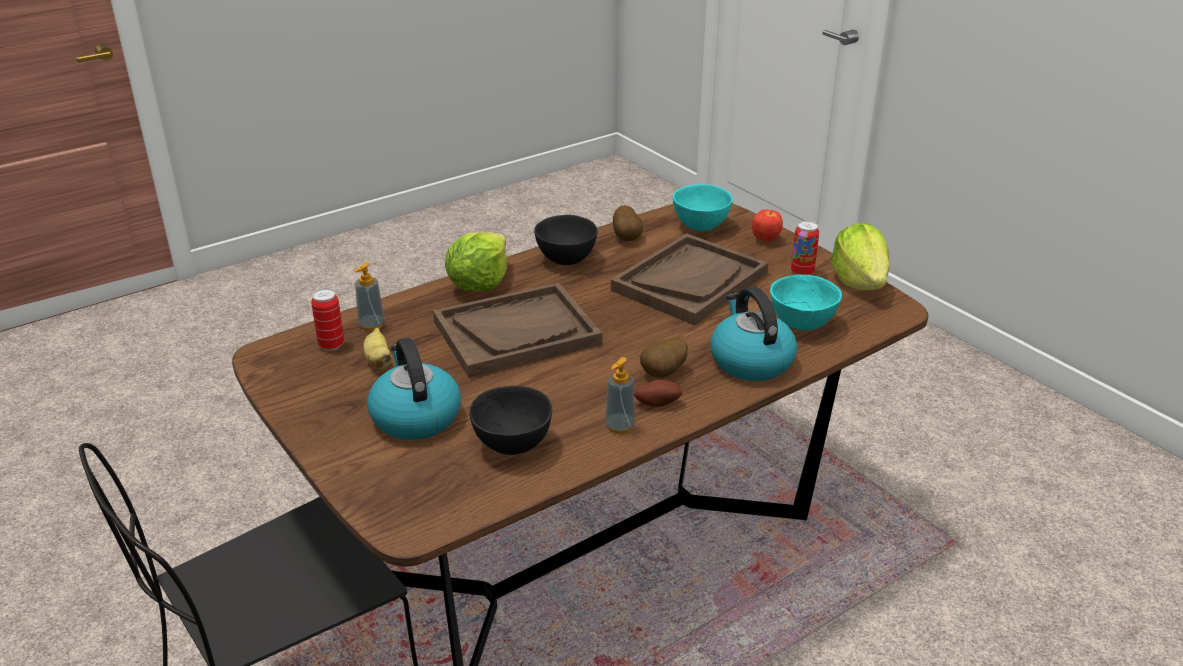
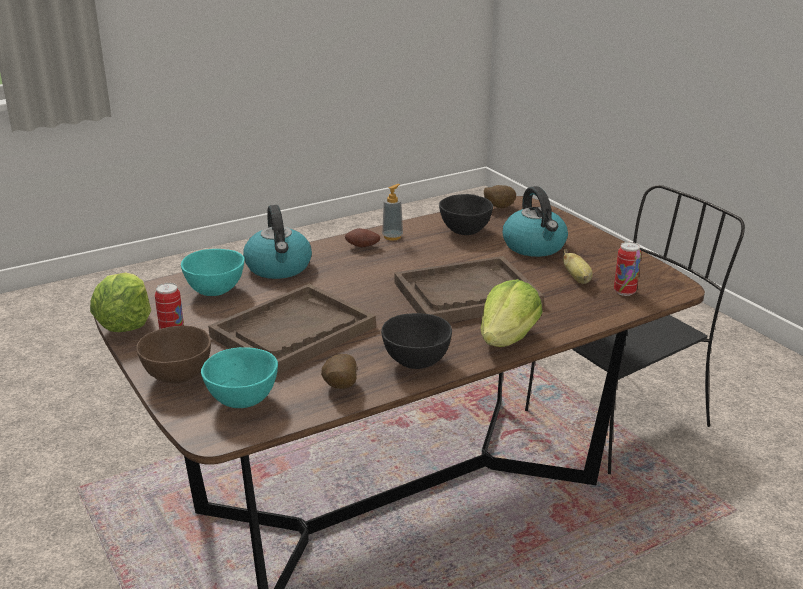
camera: 175 degrees left, 5 degrees down
soap dispenser [354,262,385,331] -> none
potato [640,337,688,378] -> potato moved to [484,185,516,208]
apple [752,210,783,242] -> brown bowl [136,326,211,384]

